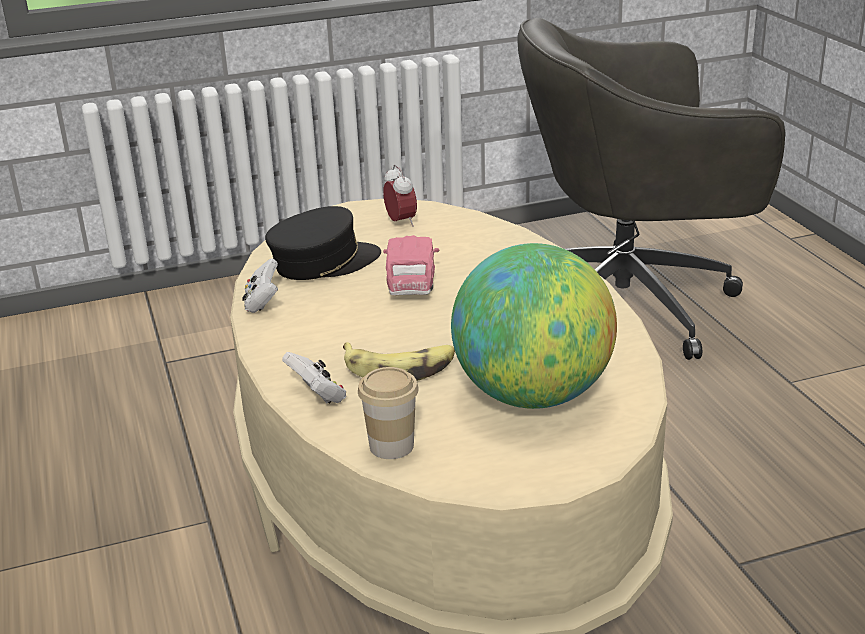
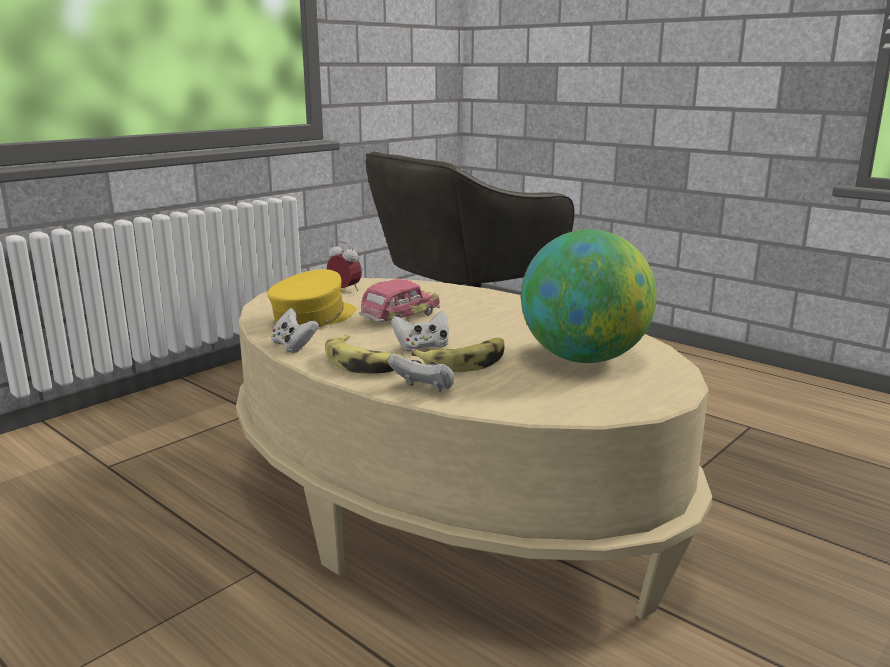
camera: 30 degrees left, 10 degrees down
black cap [265,206,381,280] -> yellow cap [267,269,356,327]
cup [358,367,419,459] -> none
toy car [383,235,439,295] -> toy car turned 75 degrees clockwise [359,279,440,322]
none -> banana [325,335,404,374]
none -> white game controller [391,311,449,352]

